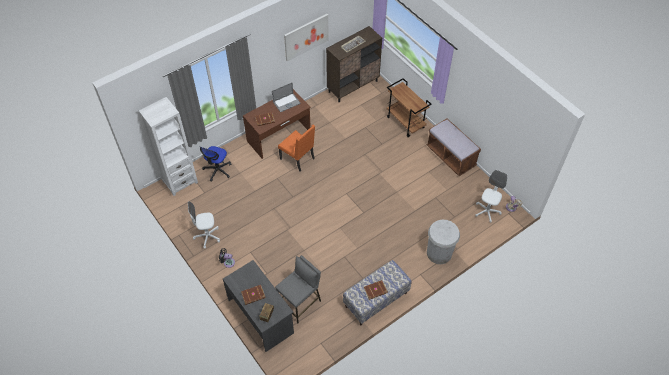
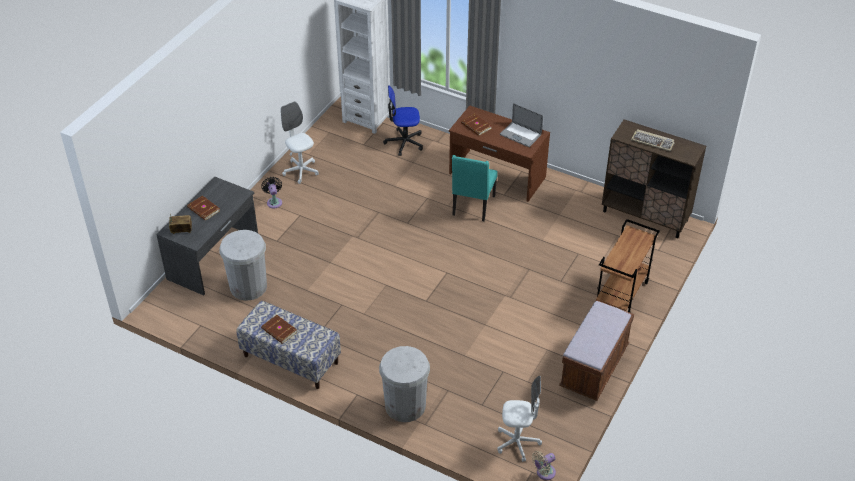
camera: 65 degrees right, 10 degrees down
grey stool [275,255,321,323] -> white trash can [219,230,267,301]
orange chair [278,125,315,172] -> turquoise chair [452,155,498,221]
picture [284,14,329,62] -> none

